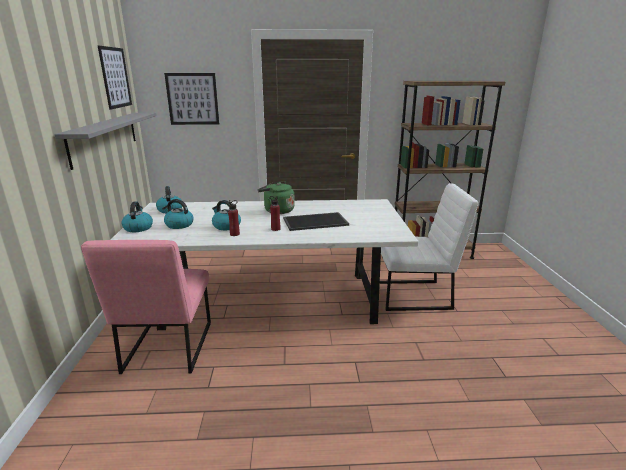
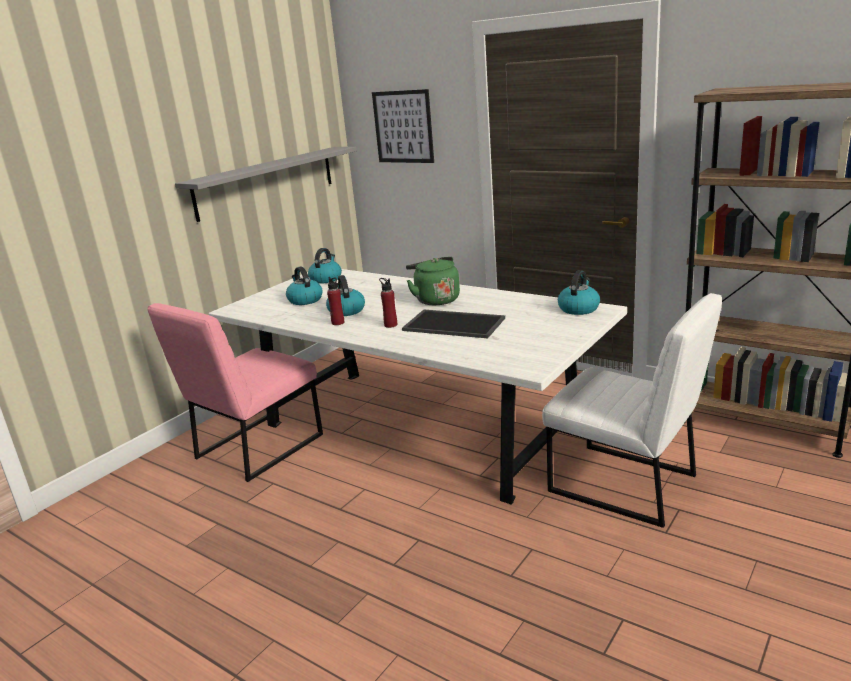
camera: 40 degrees right, 0 degrees up
picture [98,46,132,110] -> none
kettle [121,201,153,232] -> kettle moved to [558,270,600,315]

